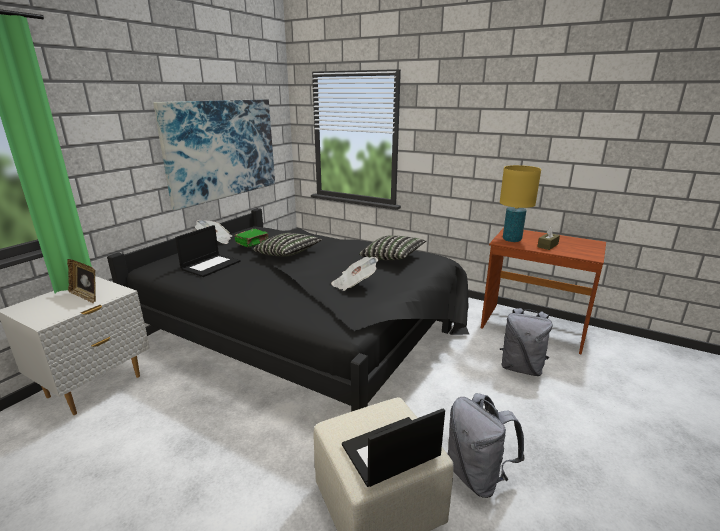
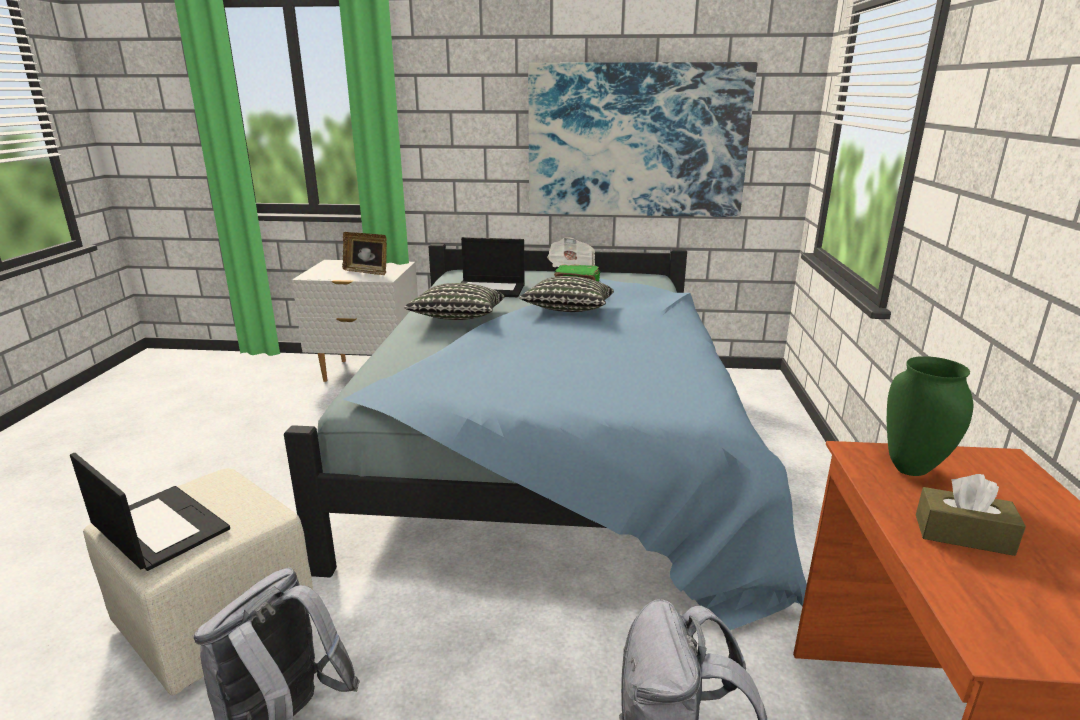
camera: 65 degrees right, 0 degrees up
picture frame [67,259,96,303] -> picture frame turned 75 degrees counterclockwise [342,232,387,275]
black bed [107,208,469,412] -> blue bed [284,244,807,630]
newspaper [331,257,379,291] -> none
pillow [359,235,426,260] -> pillow moved to [404,283,504,320]
yellow table lamp [500,165,541,242] -> green vase [887,356,973,476]

